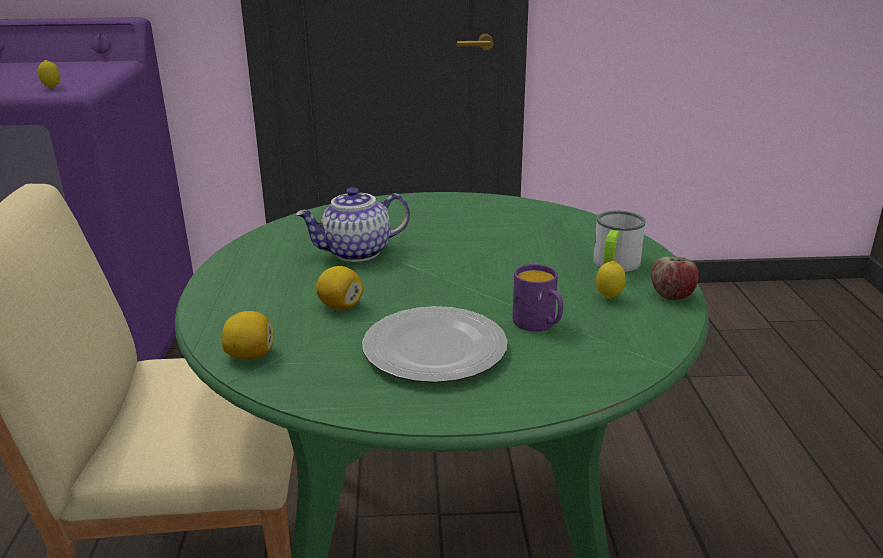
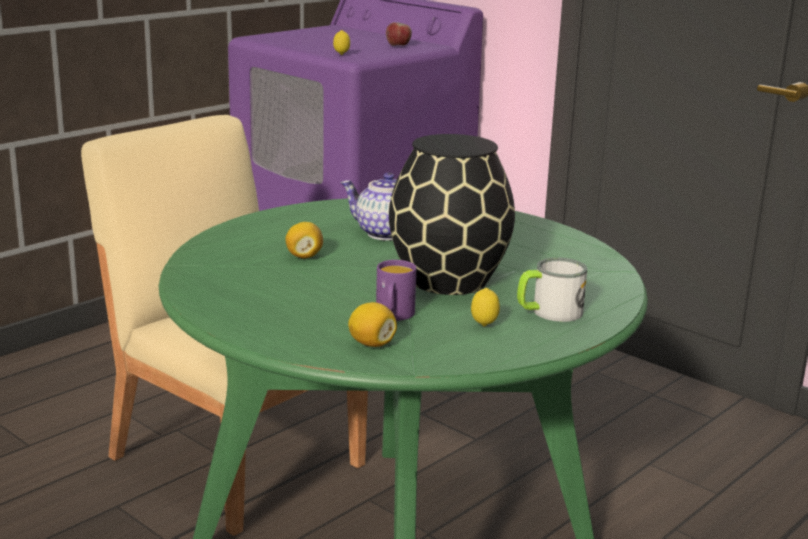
camera: 45 degrees right, 5 degrees down
lemon [222,311,273,360] -> lemon moved to [348,302,397,347]
plate [362,306,507,383] -> none
apple [651,256,699,300] -> apple moved to [386,22,412,46]
none -> black vase [389,134,515,295]

